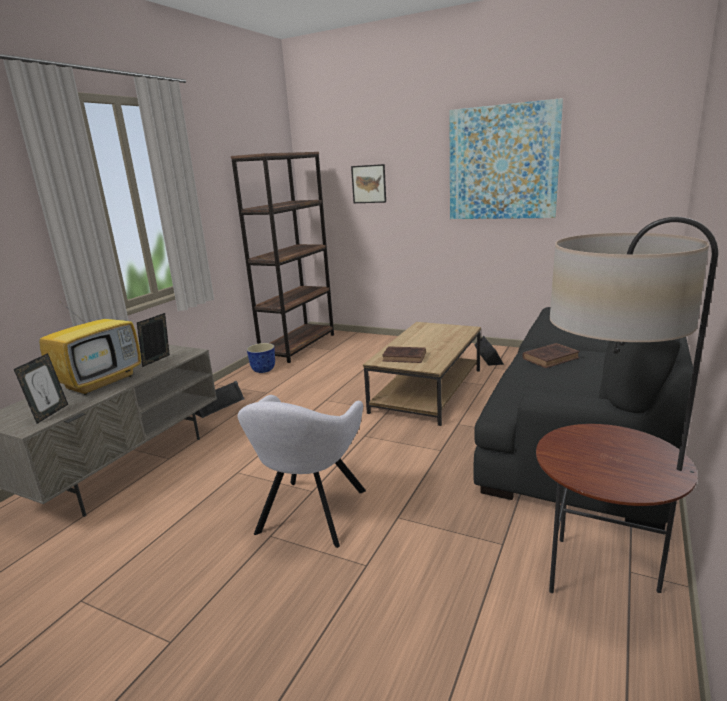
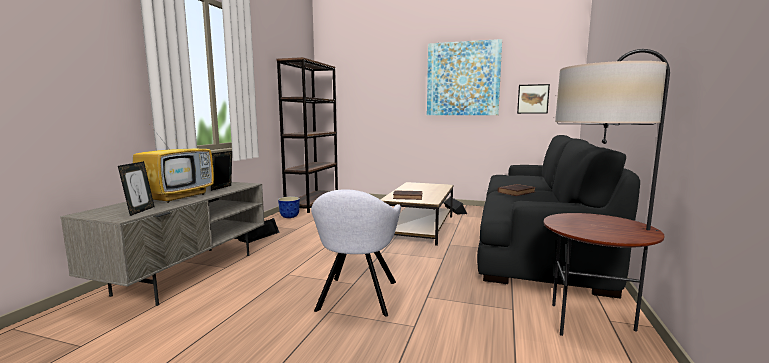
camera: 10 degrees left, 10 degrees down
picture [351,164,386,203] -> picture moved to [517,84,550,114]

